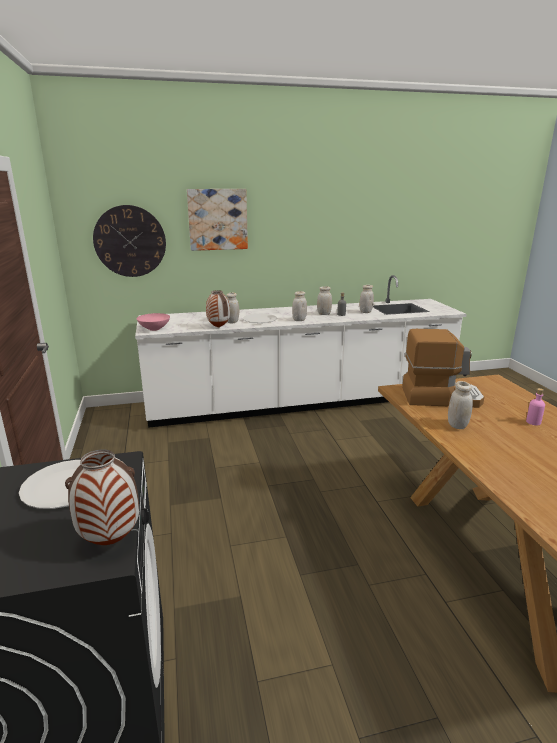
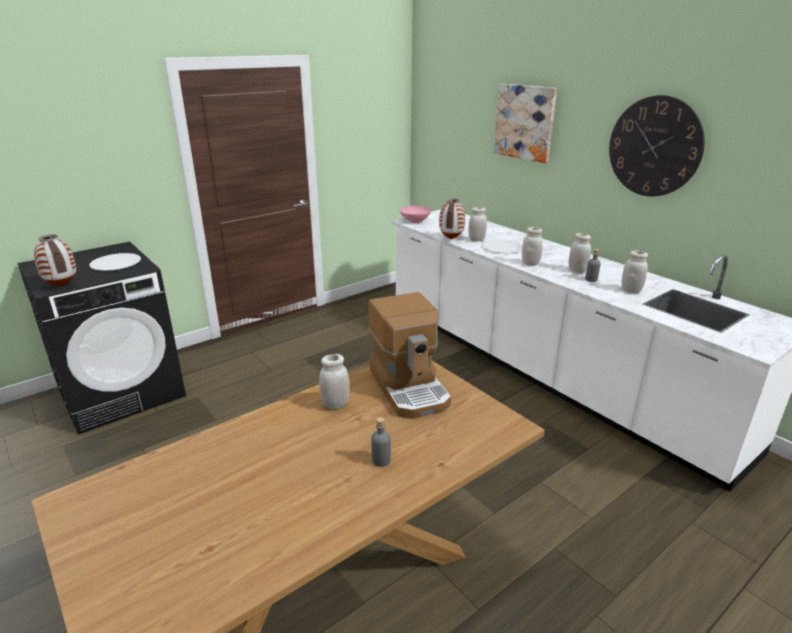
camera: 65 degrees right, 5 degrees up
wall clock [93,205,166,277] -> wall clock moved to [609,95,705,196]
pink bottle [526,388,545,425] -> grey bottle [371,417,391,467]

